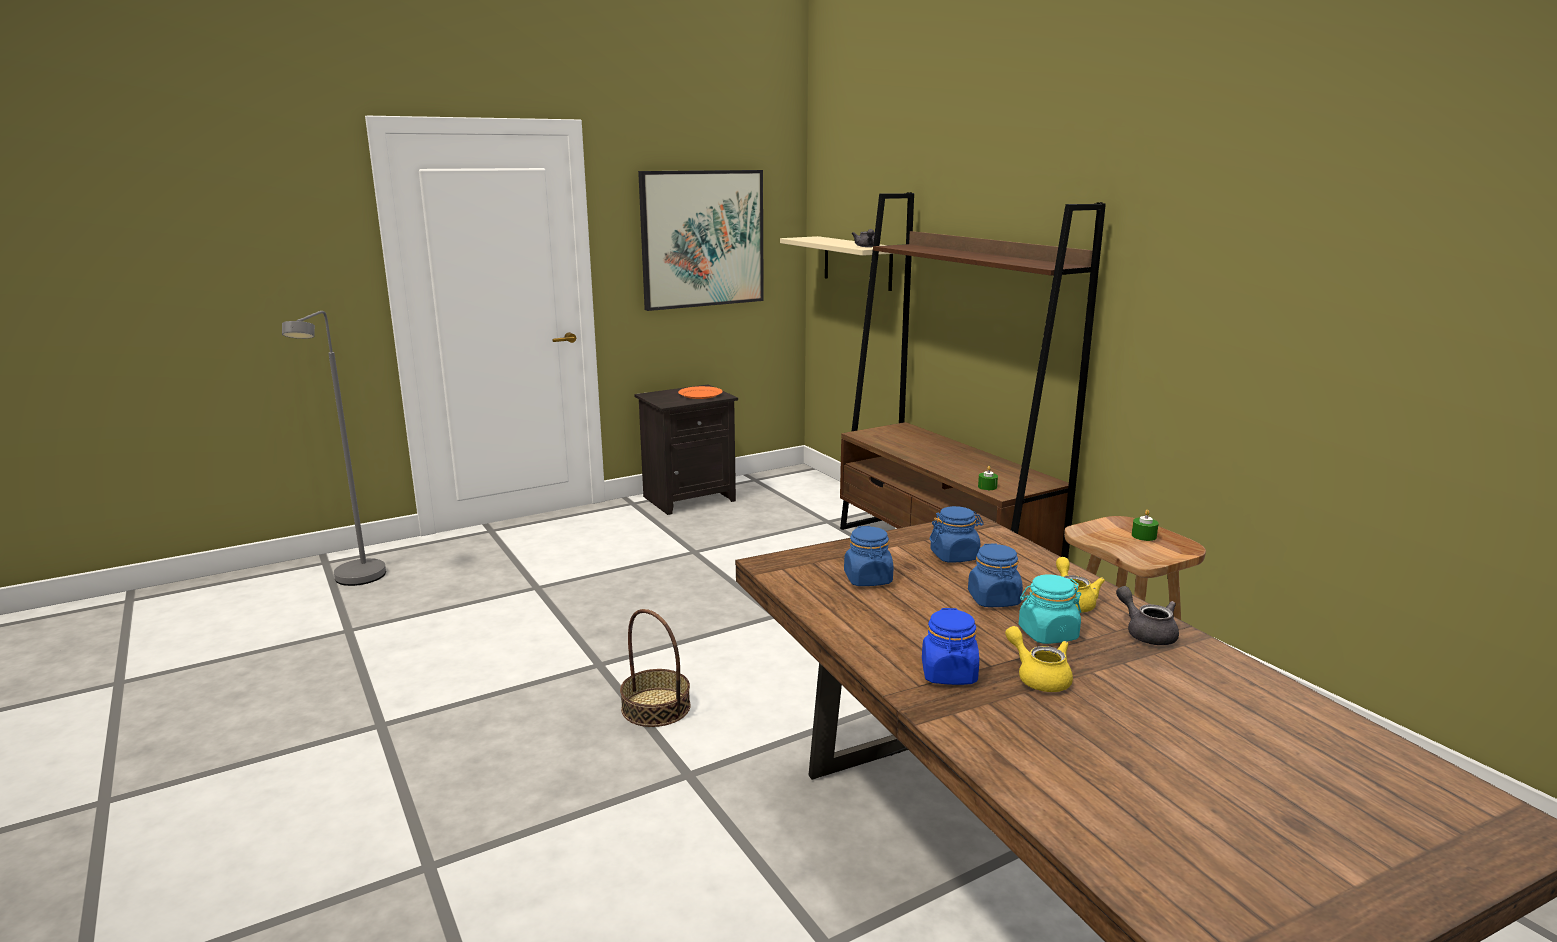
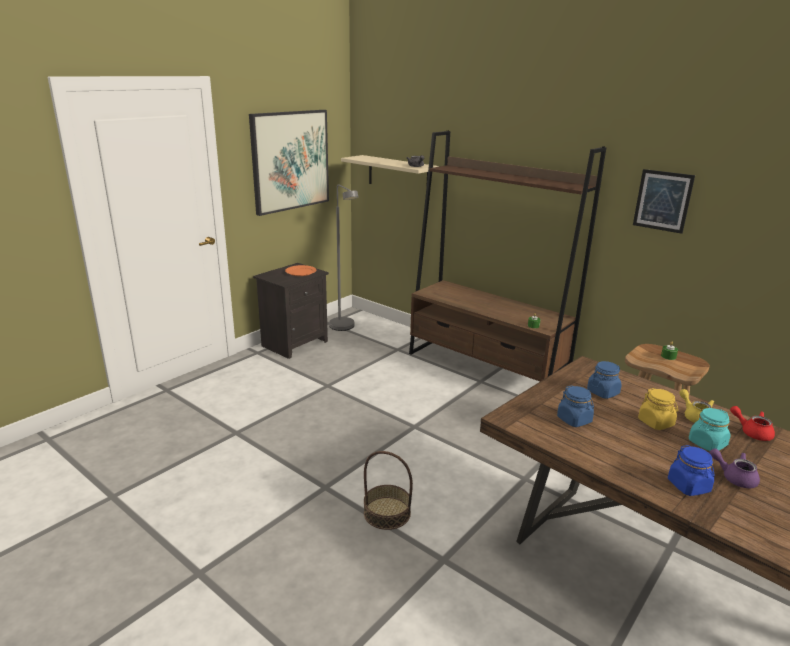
camera: 20 degrees left, 5 degrees up
grey floor lamp [282,311,386,586] -> grey floor lamp moved to [329,184,358,331]
blue jar [968,543,1023,607] -> yellow jar [638,388,678,430]
yellow teapot [1005,626,1073,692] -> purple teapot [709,448,760,488]
grey teapot [1116,586,1179,645] -> red teapot [730,406,775,441]
none -> picture [633,169,695,234]

